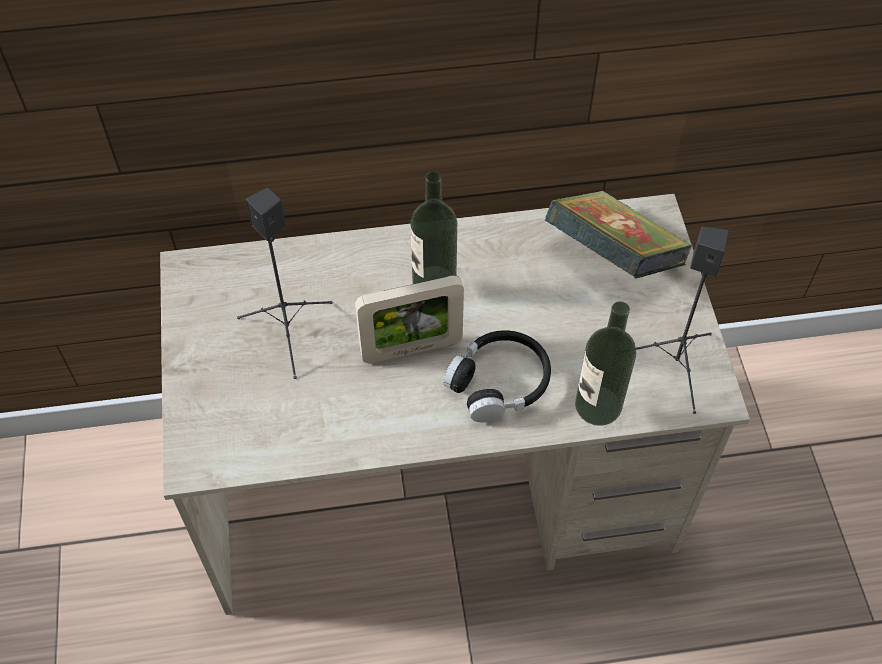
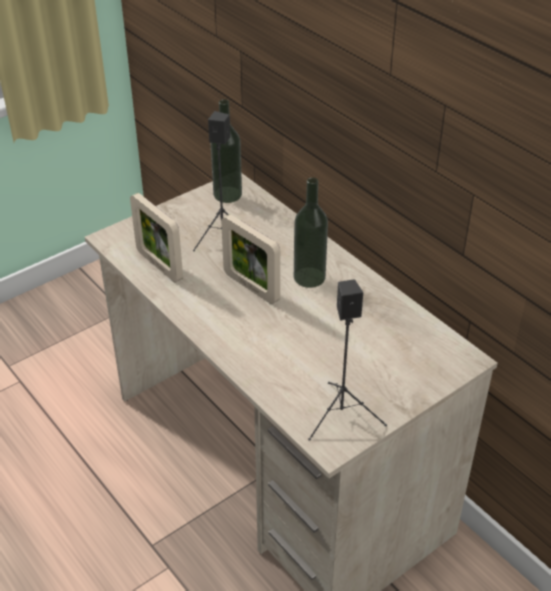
camera: 60 degrees right, 15 degrees down
black headphones [443,330,551,422] -> none
book [545,191,693,278] -> none
bottle [575,301,636,426] -> bottle moved to [211,99,242,203]
none -> picture frame [130,193,183,283]

